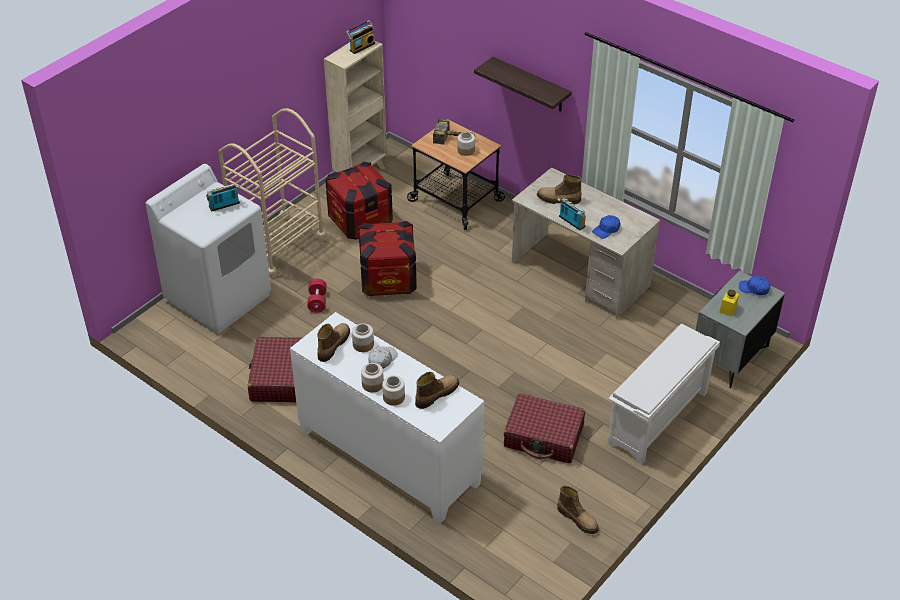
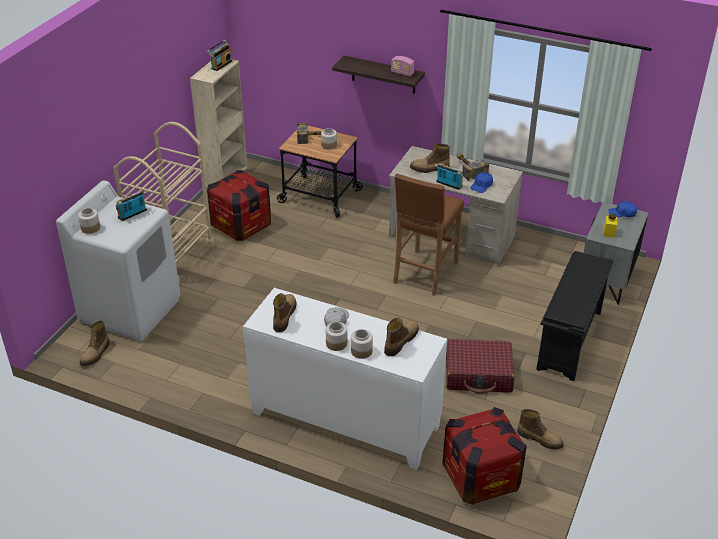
camera: 15 degrees left, 5 degrees down
red suitcase [248,337,302,403] -> none
red dumbbell [307,279,327,313] -> none
jar [352,324,374,352] -> jar moved to [78,208,100,234]
crate [358,221,417,296] -> crate moved to [442,407,527,505]
white shoe rack [607,324,720,465] -> black shoe rack [536,251,614,381]
none -> boot [80,321,110,366]
none -> radio [391,56,414,76]
none -> brown stool [393,174,464,296]
none -> hammer [457,153,489,181]

